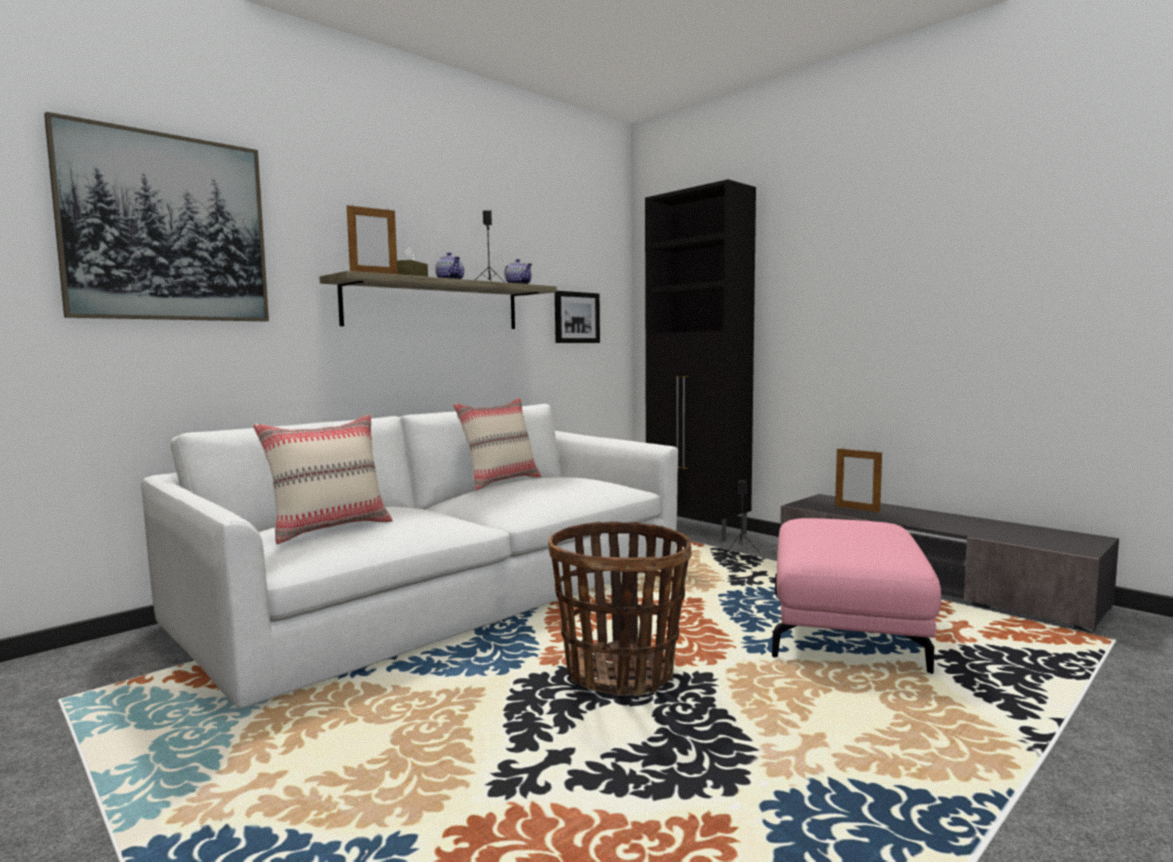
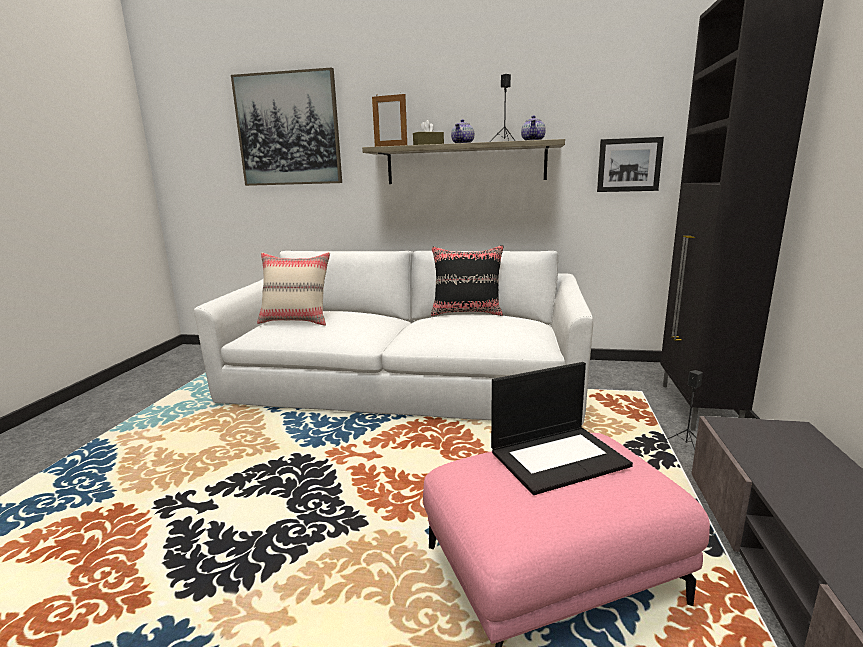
camera: 55 degrees right, 10 degrees up
beige pillow [453,398,541,491] -> black pillow [431,245,504,316]
basket [548,522,692,696] -> none
picture frame [835,448,882,512] -> none
none -> laptop [491,362,633,495]

